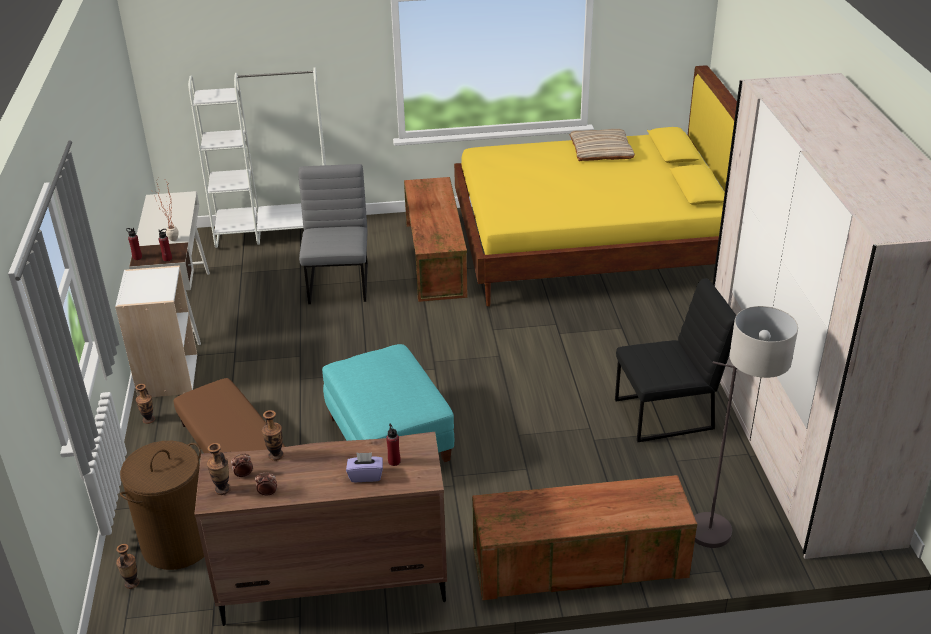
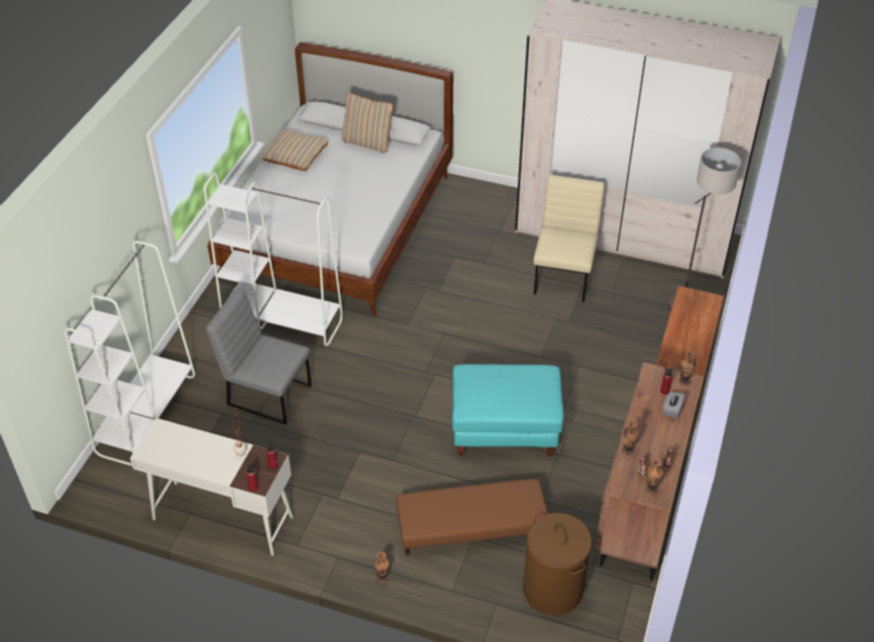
camera: 65 degrees left, 10 degrees up
white bookcase [115,265,197,397] -> none
vase [116,544,139,589] -> vase moved to [679,350,696,385]
purple tissue box [346,453,383,482] -> grey tissue box [663,392,685,418]
brown bench [404,177,468,302] -> white clothes rack [204,172,343,346]
yellow bed [454,65,737,307] -> white bed [208,43,453,316]
black chair [615,278,736,442] -> beige chair [533,175,605,302]
none -> beige pillow [341,93,394,153]

